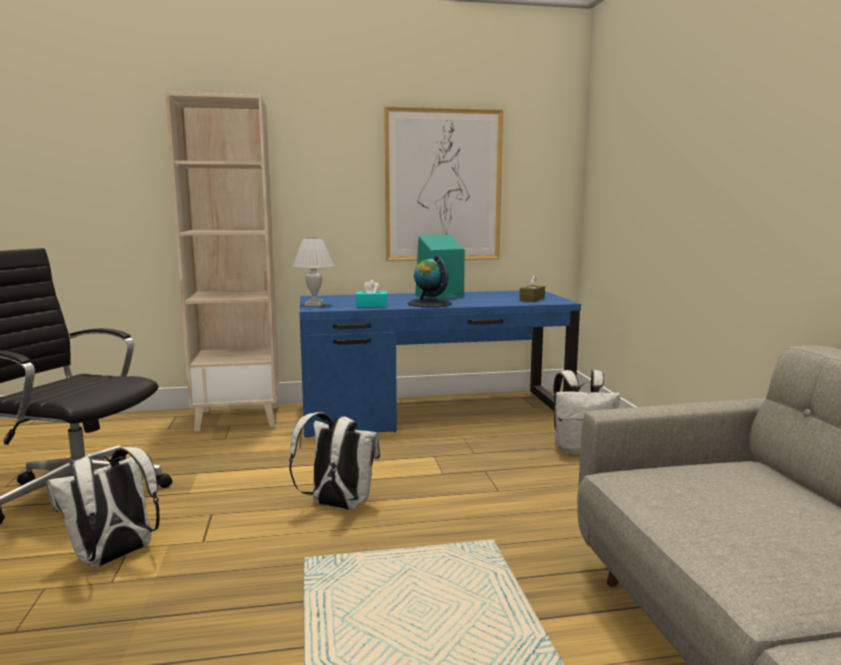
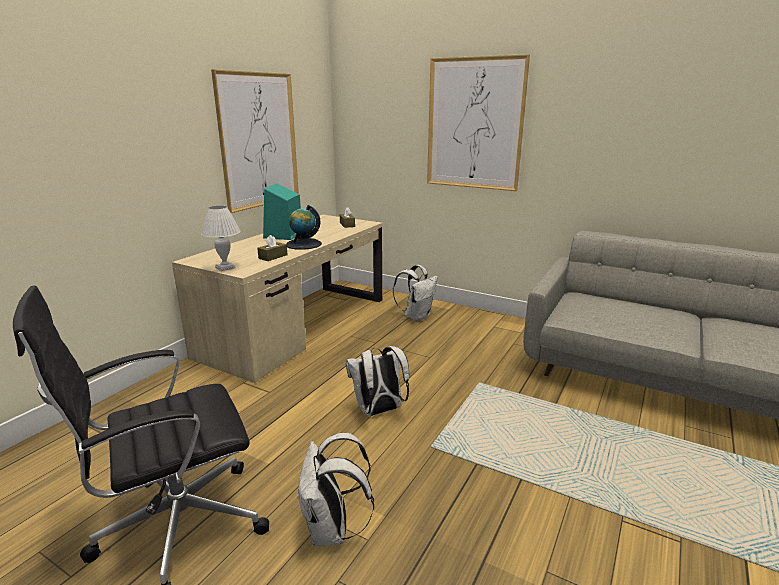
camera: 50 degrees left, 10 degrees up
beige bookcase [165,92,279,431] -> none
blue desk [299,291,581,438] -> beige desk [172,215,383,383]
turquoise tissue box [356,280,388,307] -> brown tissue box [257,235,287,261]
none -> picture [427,54,530,191]

